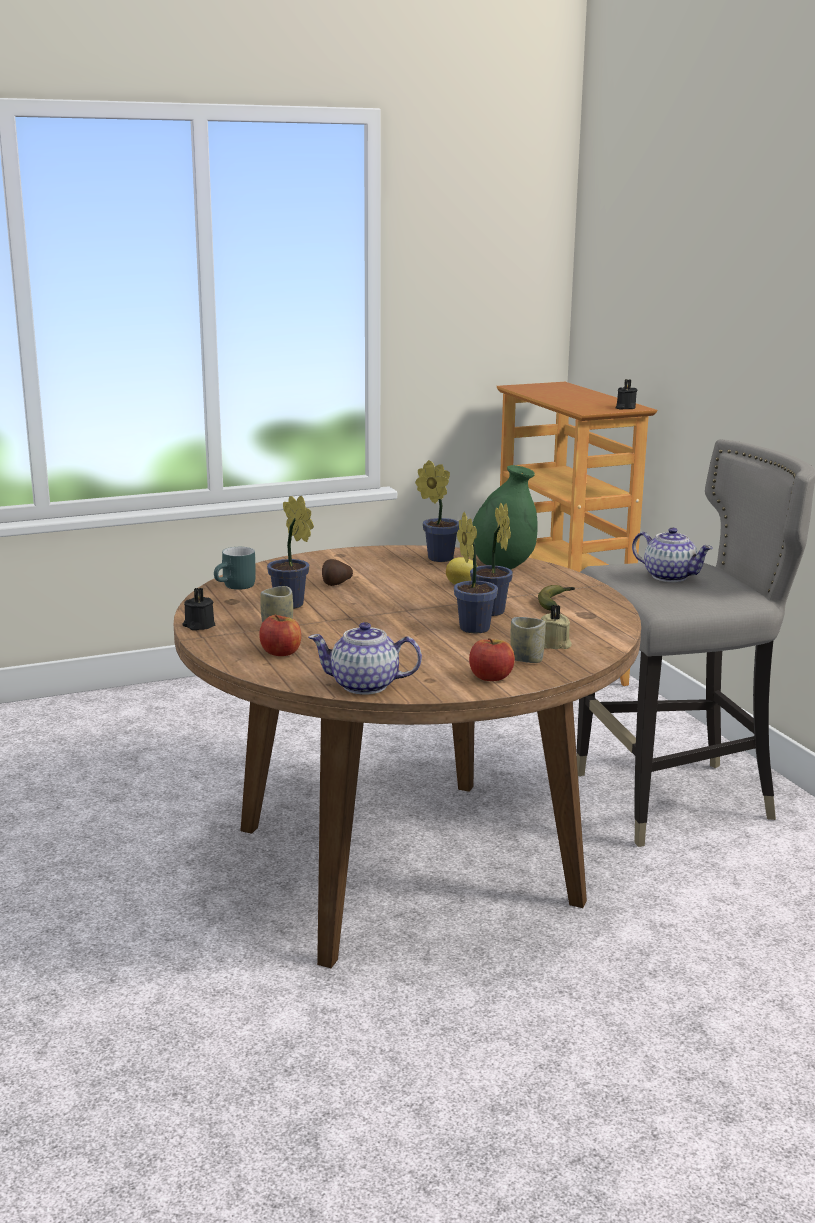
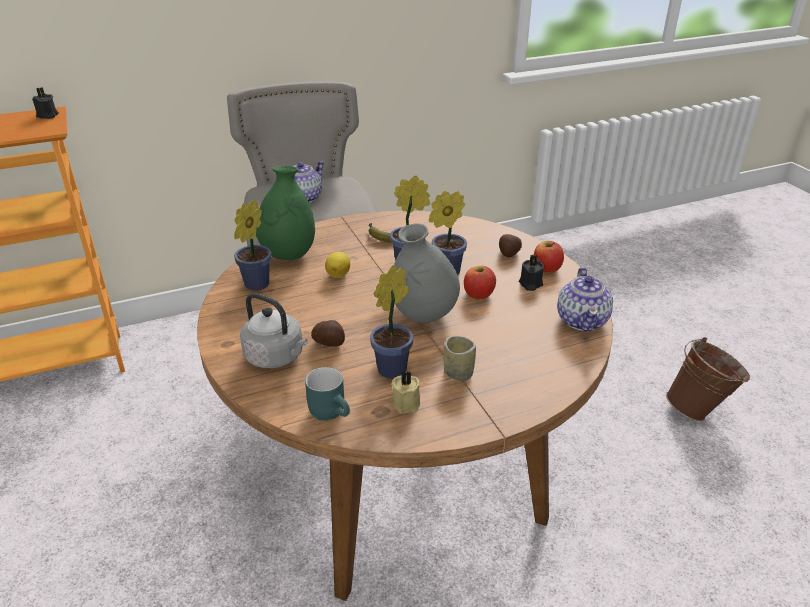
camera: 90 degrees left, 15 degrees up
black candle [183,588,215,630] -> black candle moved to [519,254,545,291]
apple [259,614,301,656] -> apple moved to [464,266,496,299]
cup [510,617,546,663] -> potato [499,234,522,258]
beige candle [541,605,572,649] -> beige candle moved to [391,371,420,414]
none -> grey kettle [240,293,308,368]
none -> grey vase [394,224,460,323]
none -> brown bucket [666,337,750,421]

